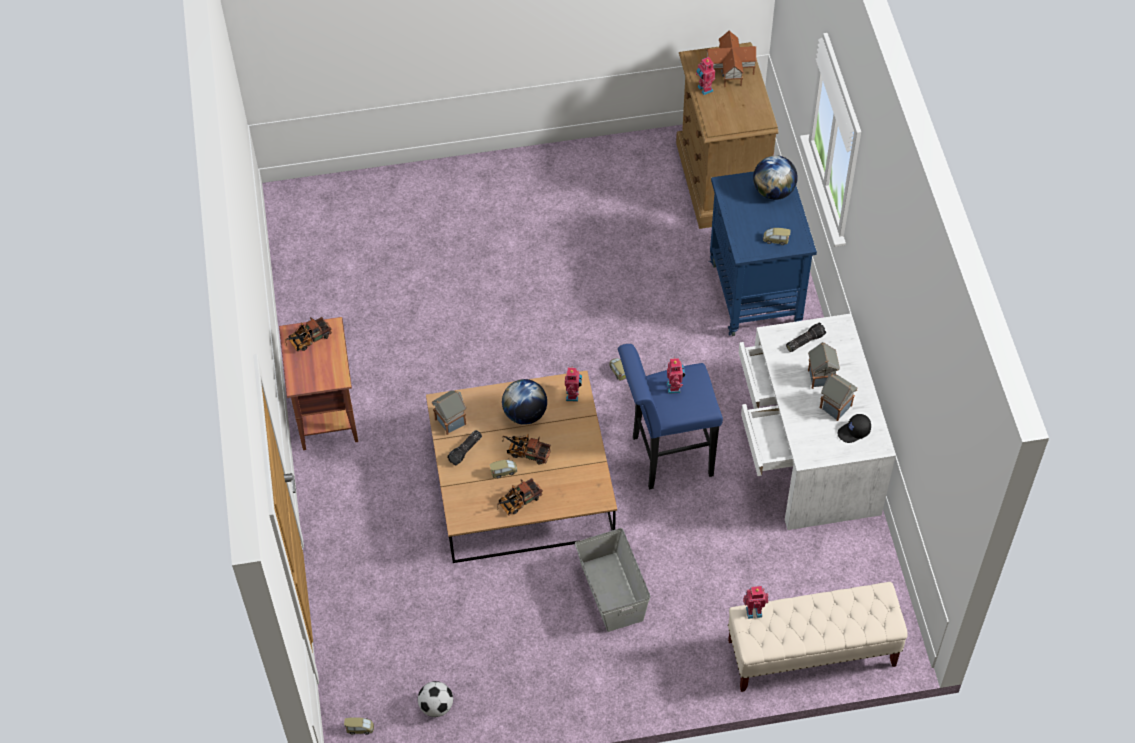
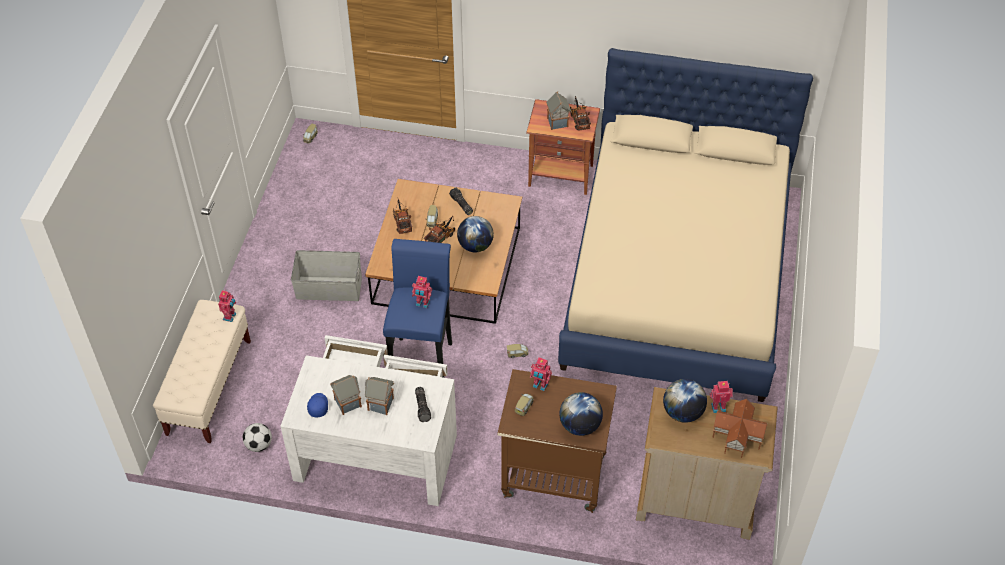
camera: 110 degrees right, 5 degrees down
football [418,681,453,717] -> football moved to [243,423,272,452]
toy house [432,390,466,435] -> toy house moved to [546,92,571,130]
toy robot [565,366,582,402] -> toy robot moved to [530,357,552,391]
blue cart [709,171,817,336] -> brown cart [498,369,617,513]
black cap [837,414,871,443] -> blue cap [307,393,328,417]
none -> beige bed [558,48,813,402]
none -> globe [663,379,707,423]

